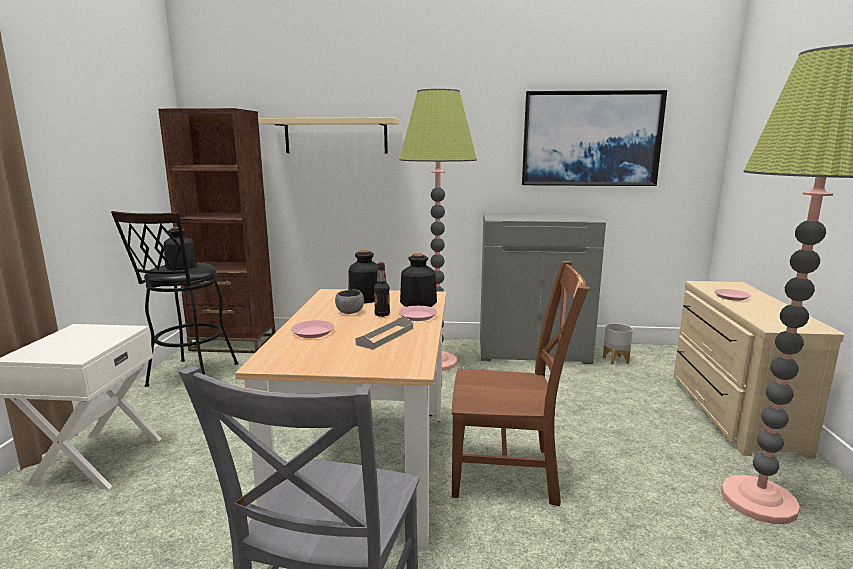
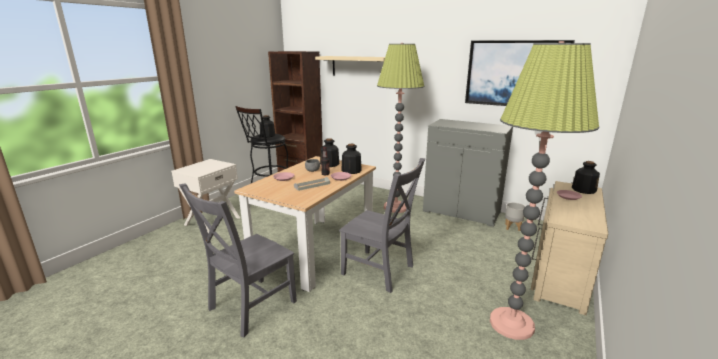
camera: 25 degrees right, 5 degrees up
brown chair [452,261,589,506] -> grey chair [339,158,426,293]
none -> bottle [572,161,600,194]

